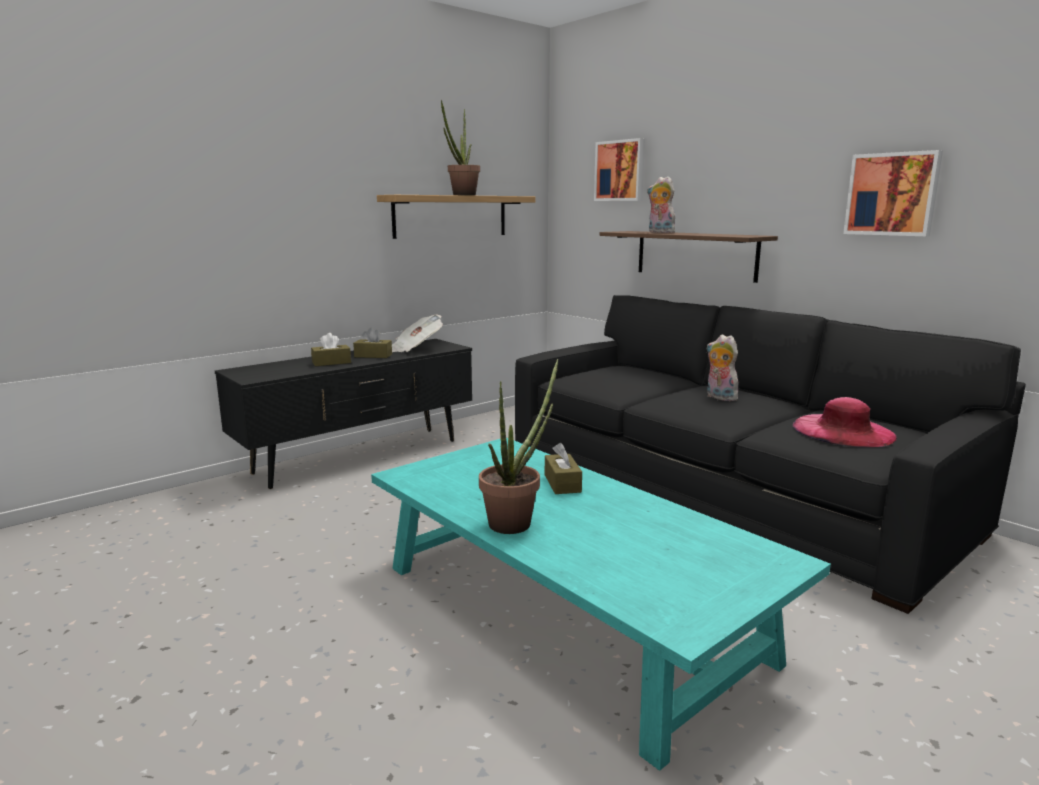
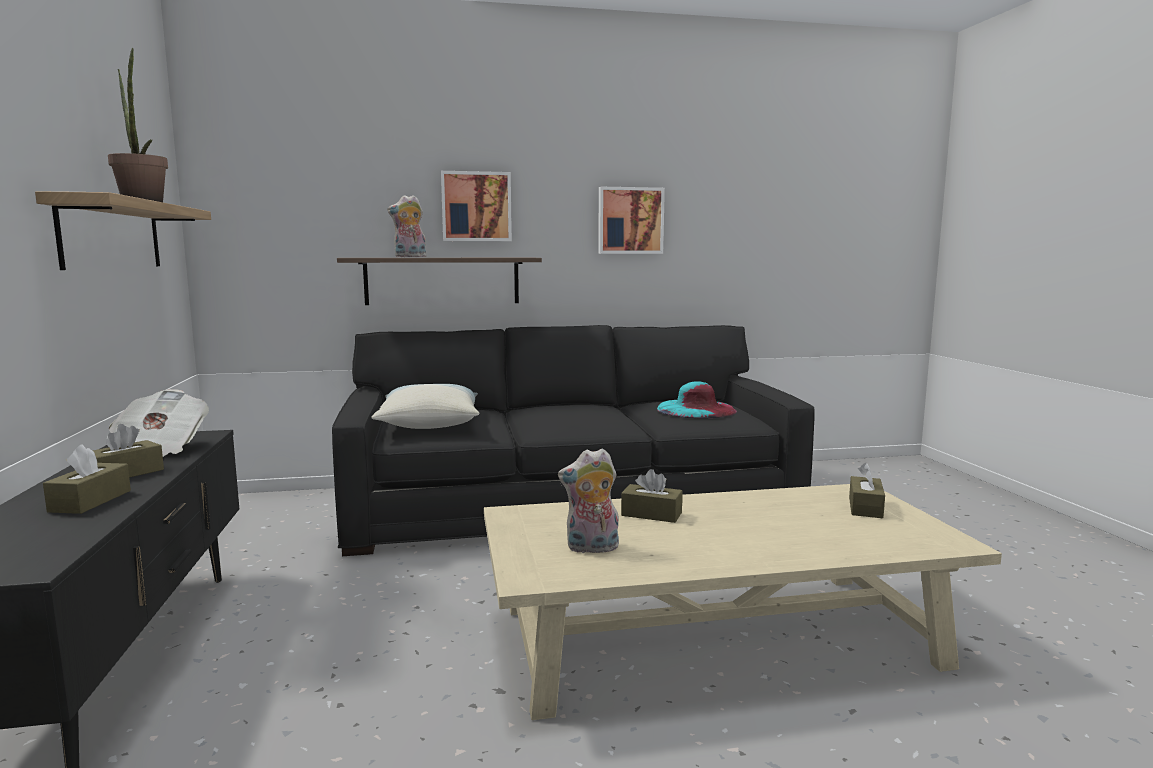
camera: 60 degrees left, 5 degrees down
turquoise coffee table [371,437,831,770] -> beige coffee table [484,484,1002,720]
potted plant [479,359,558,534] -> none
picture [594,138,645,201] -> picture moved to [441,171,512,241]
plush toy [706,334,738,401] -> plush toy moved to [558,448,620,553]
pink hat [793,397,897,447] -> turquoise hat [657,382,737,418]
none -> pillow [371,384,479,429]
none -> brown tissue box [849,463,885,518]

